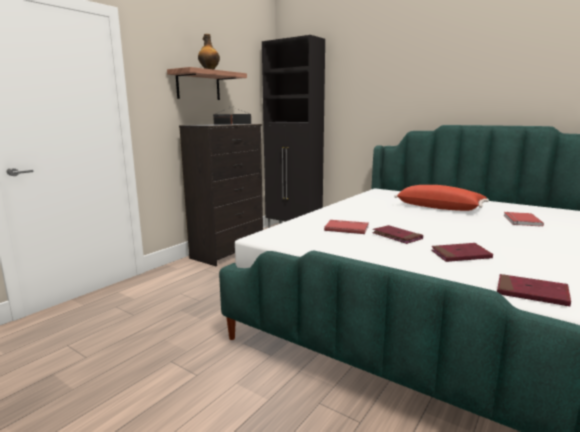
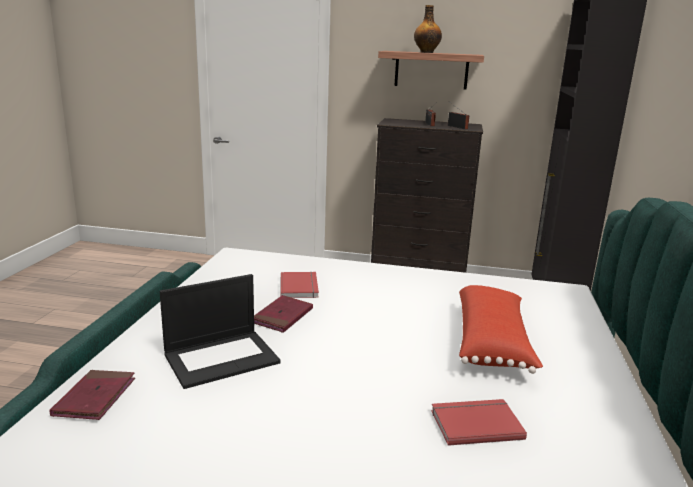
camera: 65 degrees right, 5 degrees up
red book [431,243,493,262] -> laptop [160,274,281,389]

